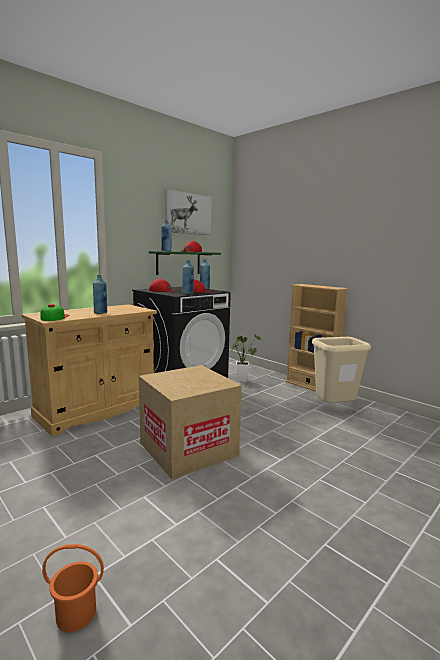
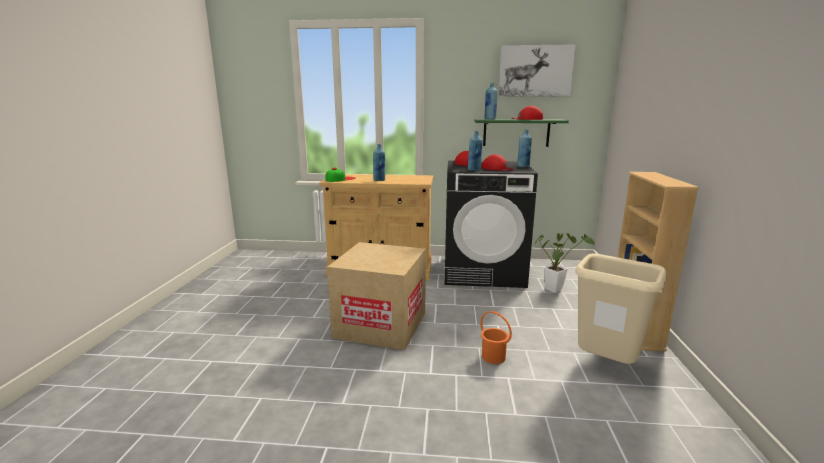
camera: 50 degrees right, 5 degrees up
orange bucket [42,544,104,632] -> orange bucket moved to [480,311,512,364]

